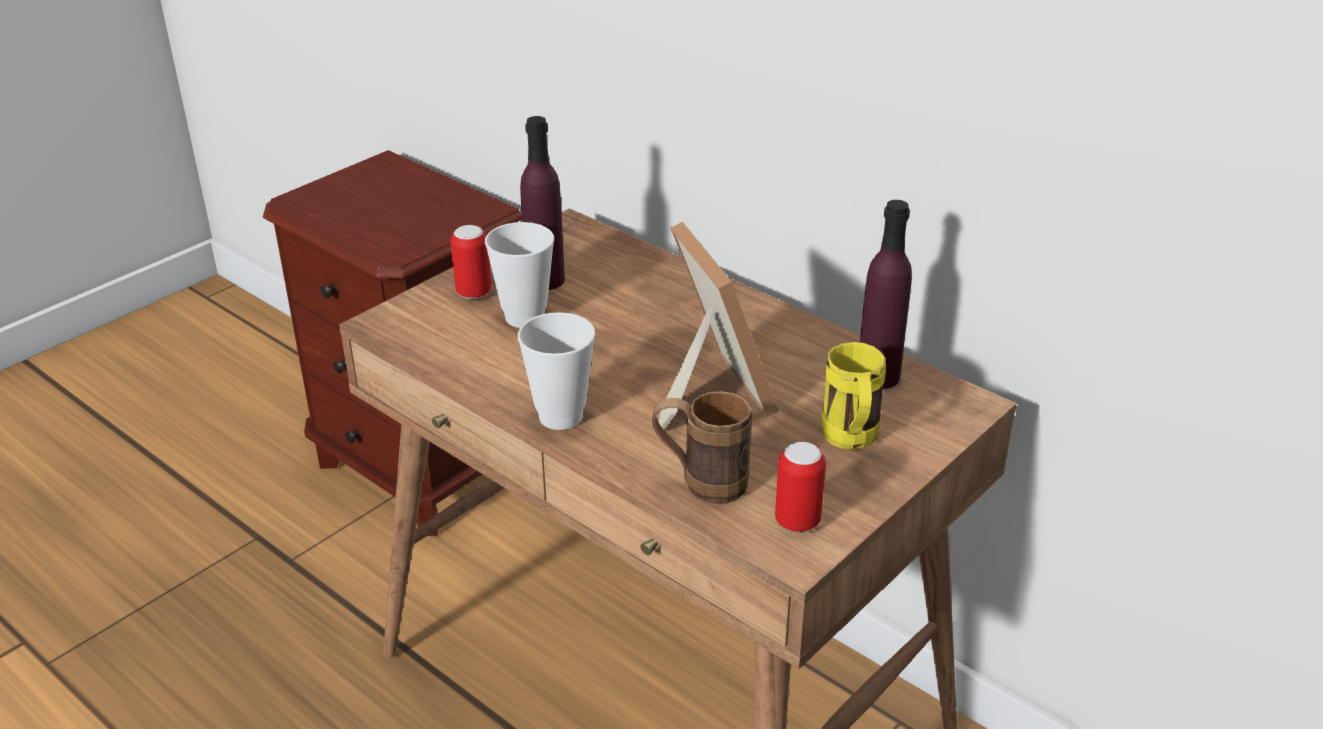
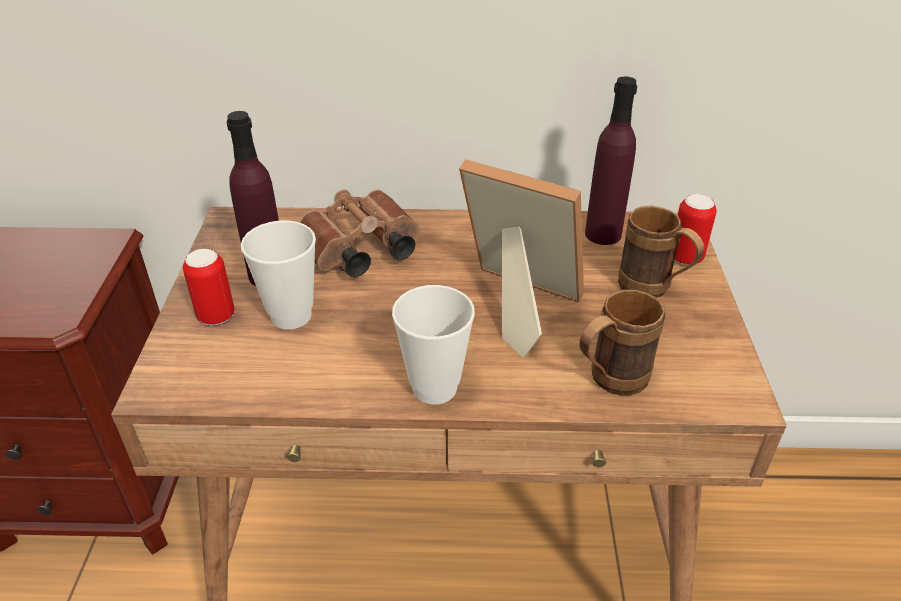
camera: 40 degrees left, 5 degrees up
can [775,442,826,532] -> can moved to [675,194,717,265]
yellow mug [821,342,886,450] -> brown mug [618,206,704,298]
none -> brown binoculars [299,190,420,277]

